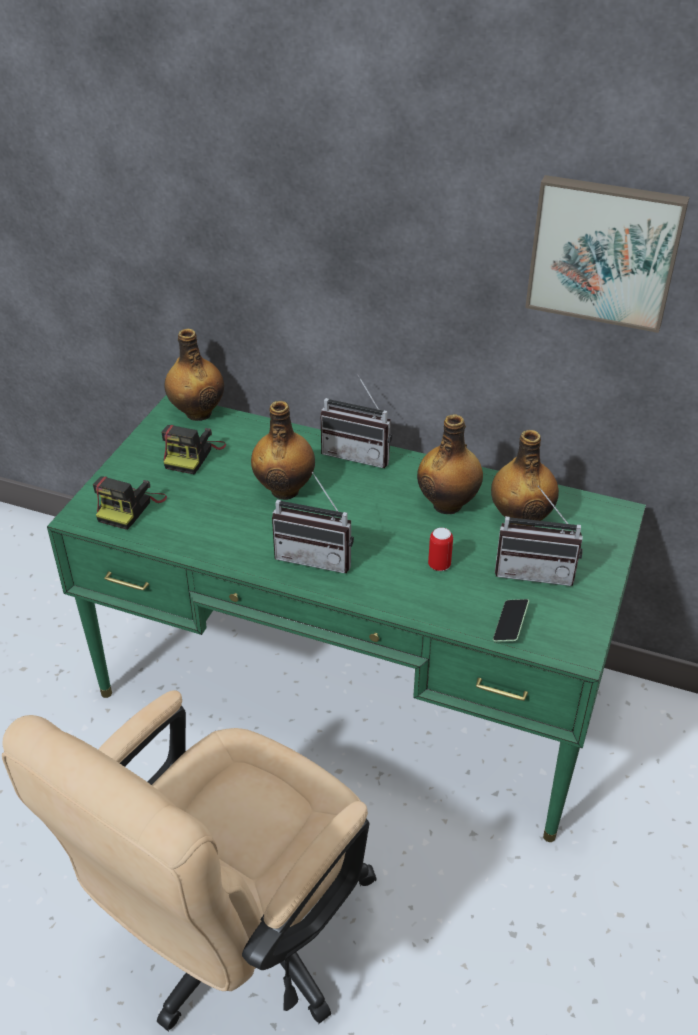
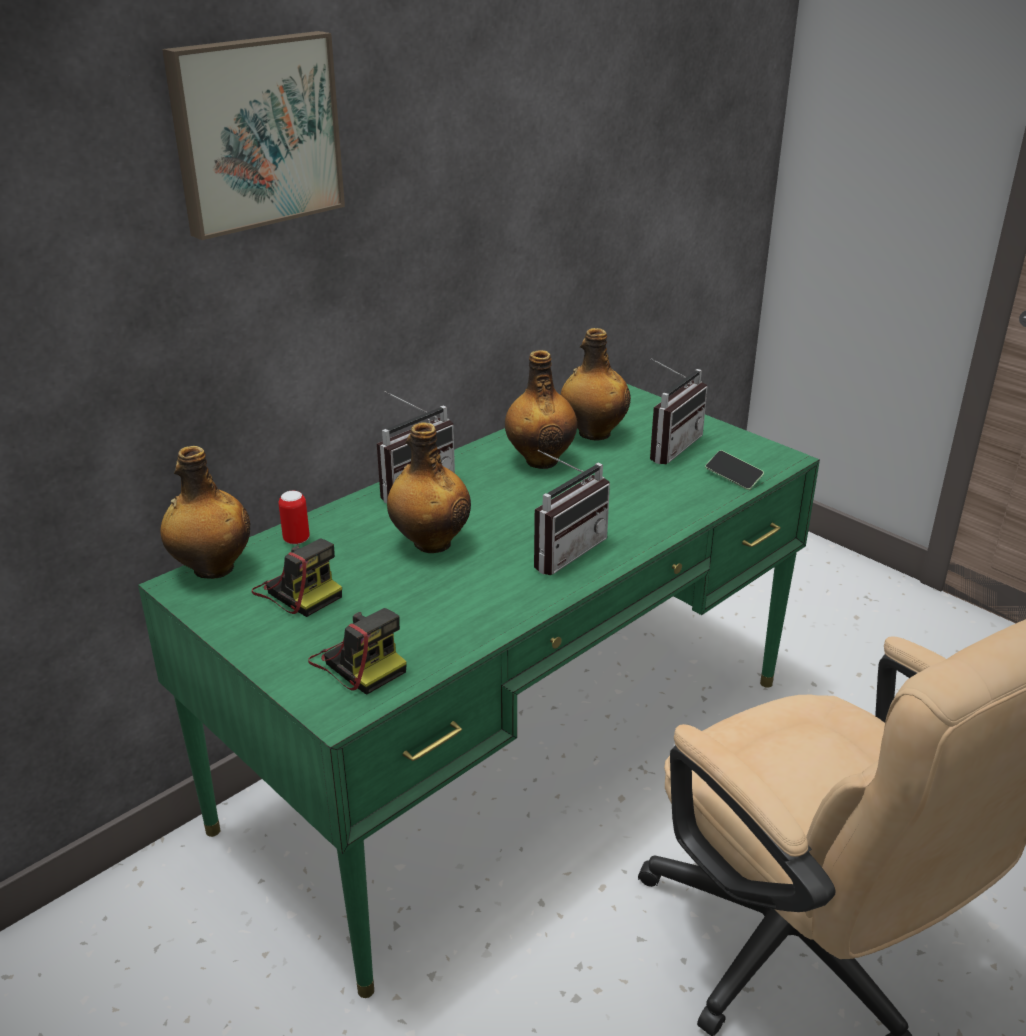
camera: 65 degrees left, 10 degrees down
can [428,528,453,571] -> can moved to [278,491,310,545]
picture [525,175,689,333] -> picture moved to [162,31,345,240]

